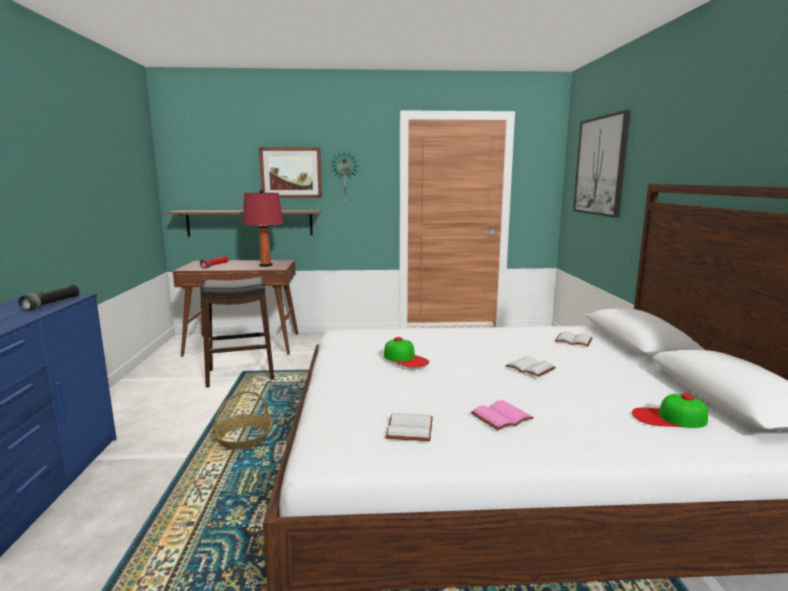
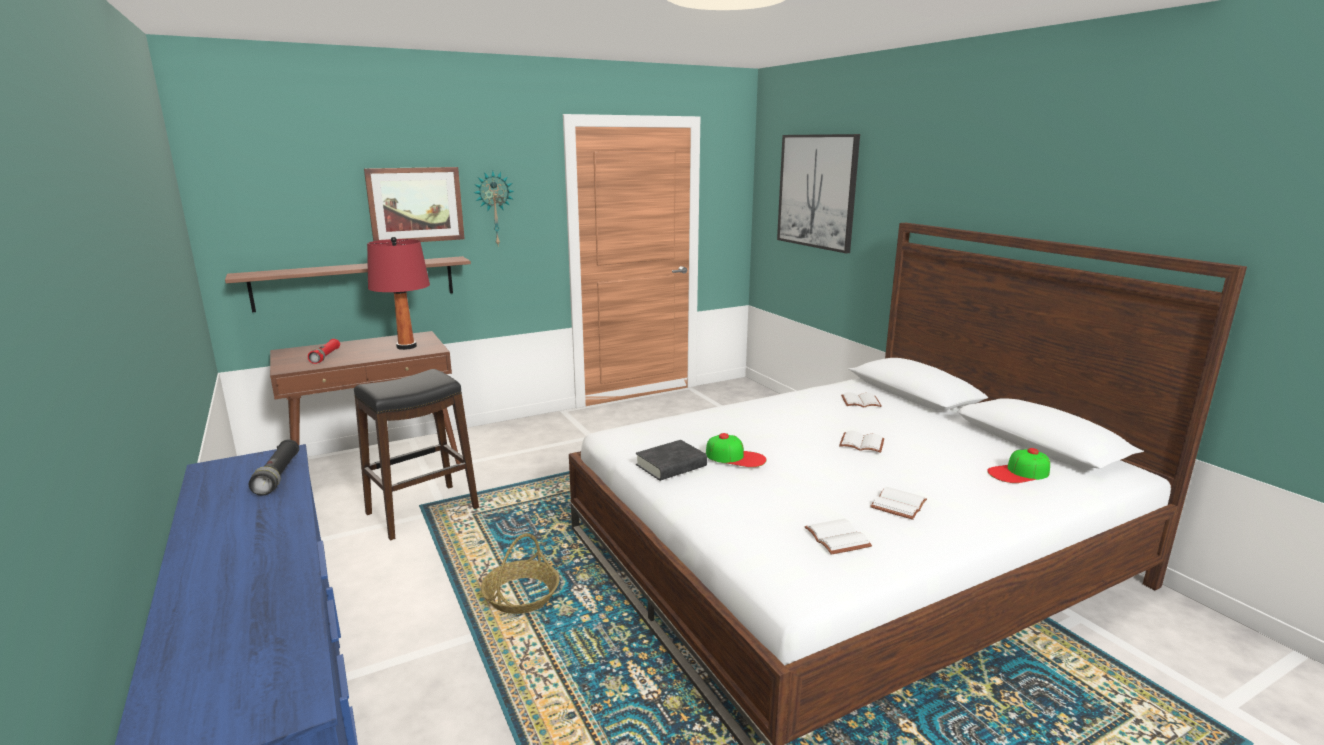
camera: 25 degrees left, 5 degrees up
pink book [471,400,534,430] -> white book [870,487,927,520]
none -> black book [636,440,707,481]

